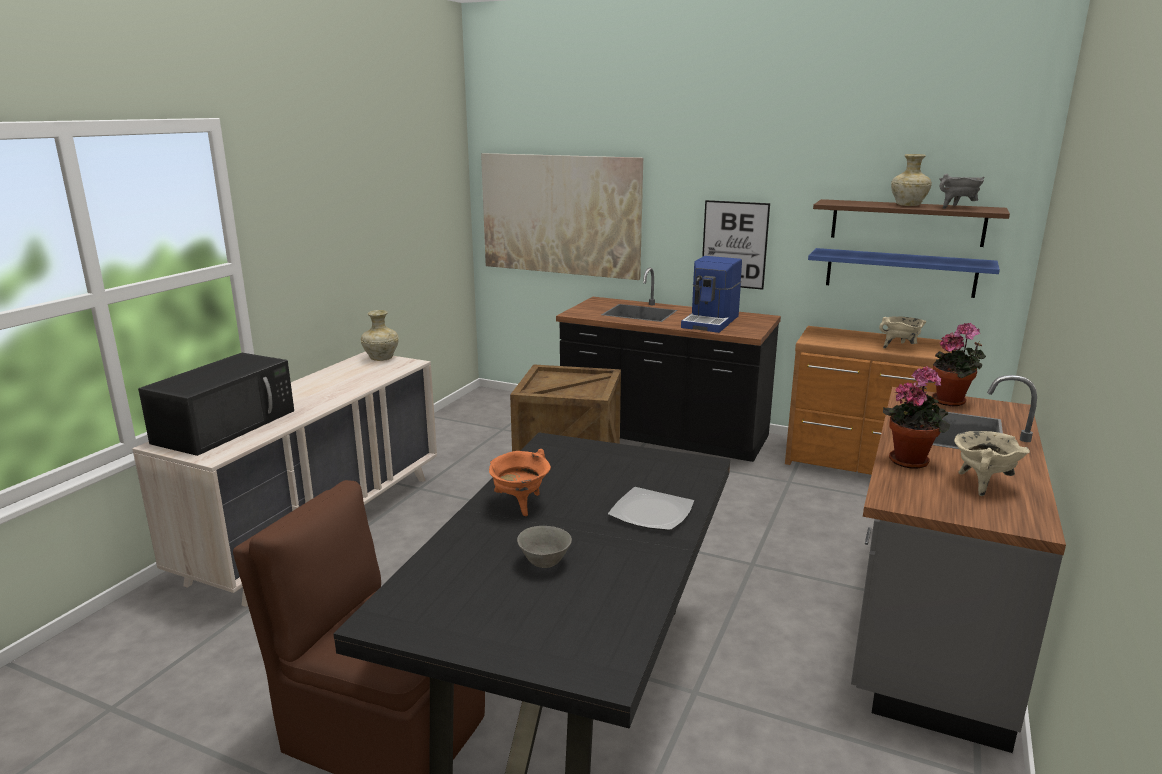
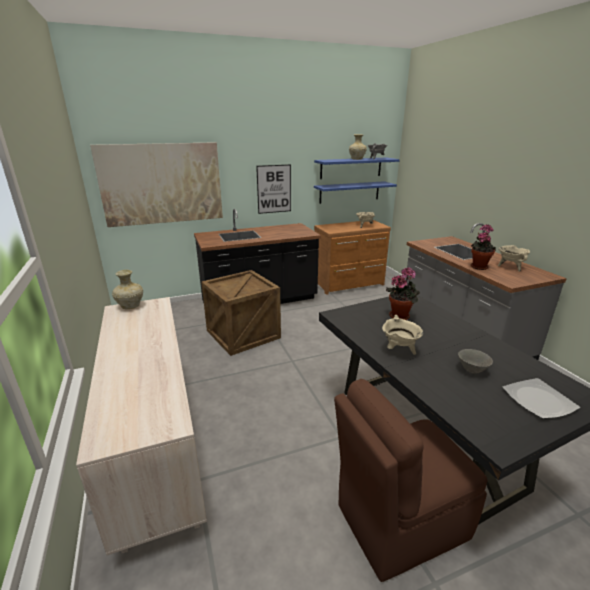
camera: 45 degrees left, 5 degrees up
black microwave [138,353,294,456] -> none
orange cooking pot [489,449,551,516] -> beige cooking pot [382,315,423,355]
plate [608,487,694,531] -> plate moved to [502,378,580,419]
coffee machine [681,256,742,333] -> none
brown shelf [813,199,1010,247] -> blue shelf [314,157,400,179]
potted plant [932,323,986,406] -> potted plant moved to [386,268,420,320]

